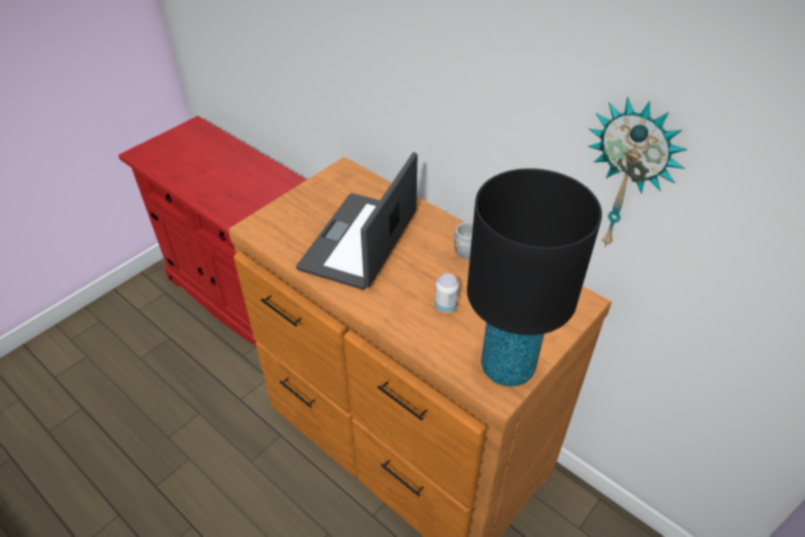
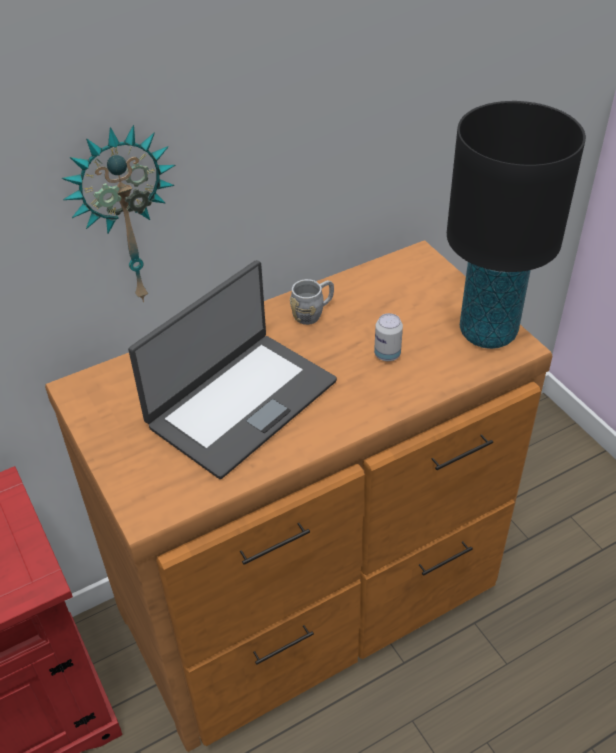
camera: 70 degrees left, 0 degrees up
laptop [296,152,417,290] -> laptop turned 90 degrees counterclockwise [128,260,337,479]
wall clock [588,97,688,248] -> wall clock moved to [61,125,175,302]

